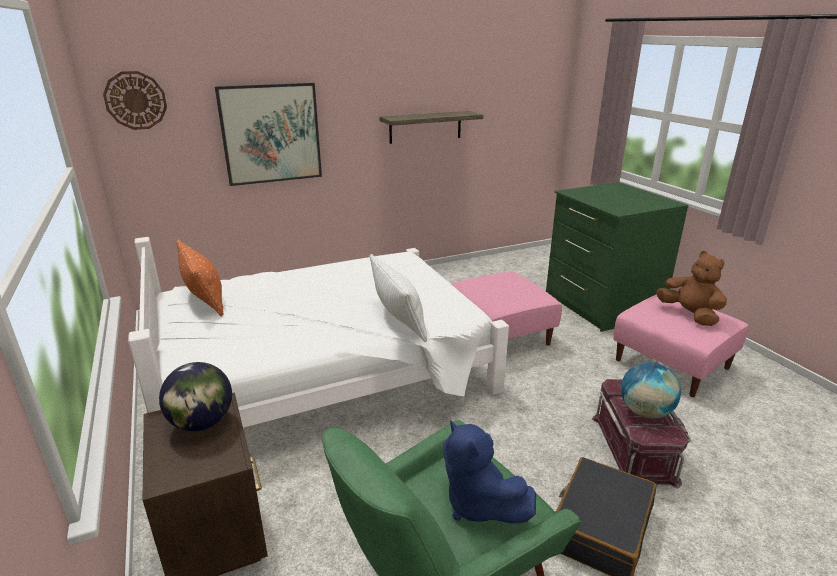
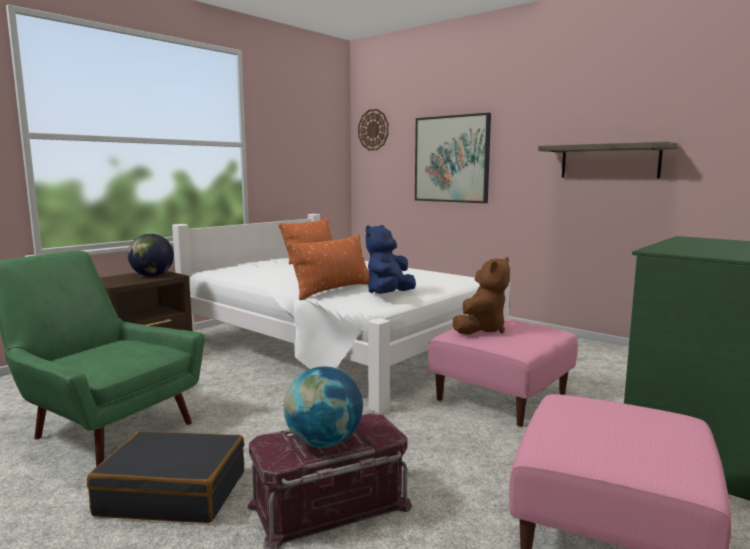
camera: 65 degrees right, 15 degrees down
white pillow [370,254,427,342] -> orange pillow [286,234,370,300]
blue plush toy [443,420,536,524] -> blue plush toy moved to [365,225,416,294]
brown plush toy [657,251,727,326] -> brown plush toy moved to [453,257,510,335]

